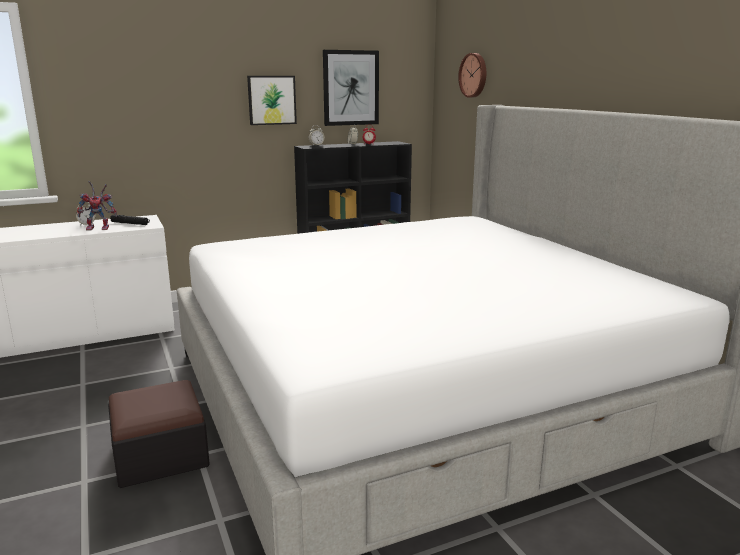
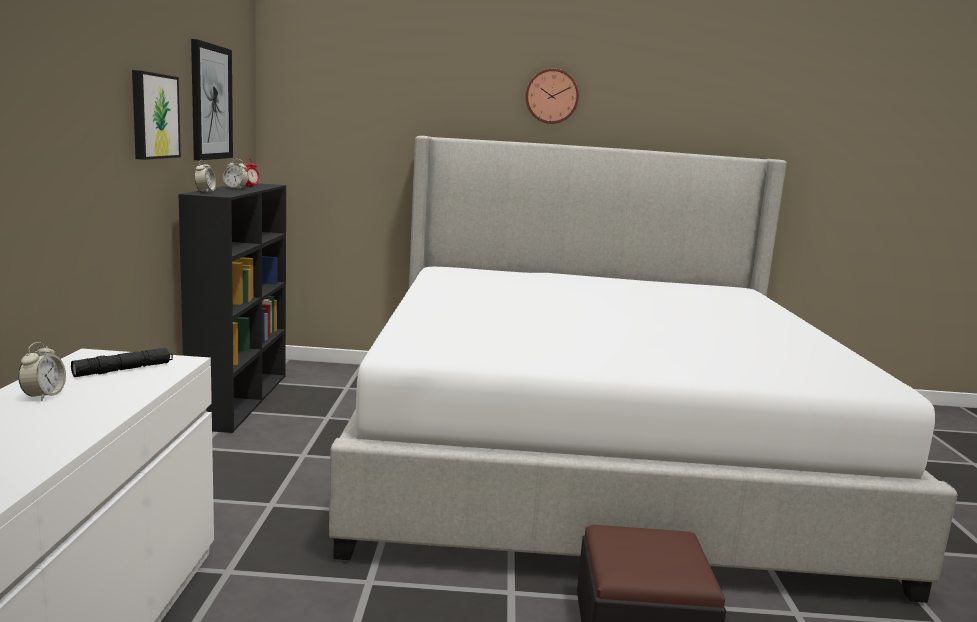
camera: 65 degrees left, 5 degrees down
toy robot [77,181,117,231] -> none
wall clock [458,53,486,98] -> wall clock moved to [525,68,579,124]

